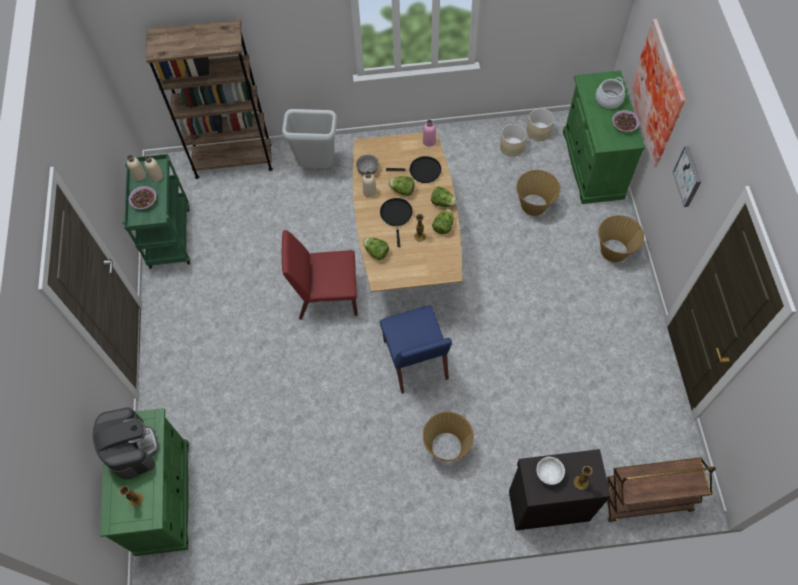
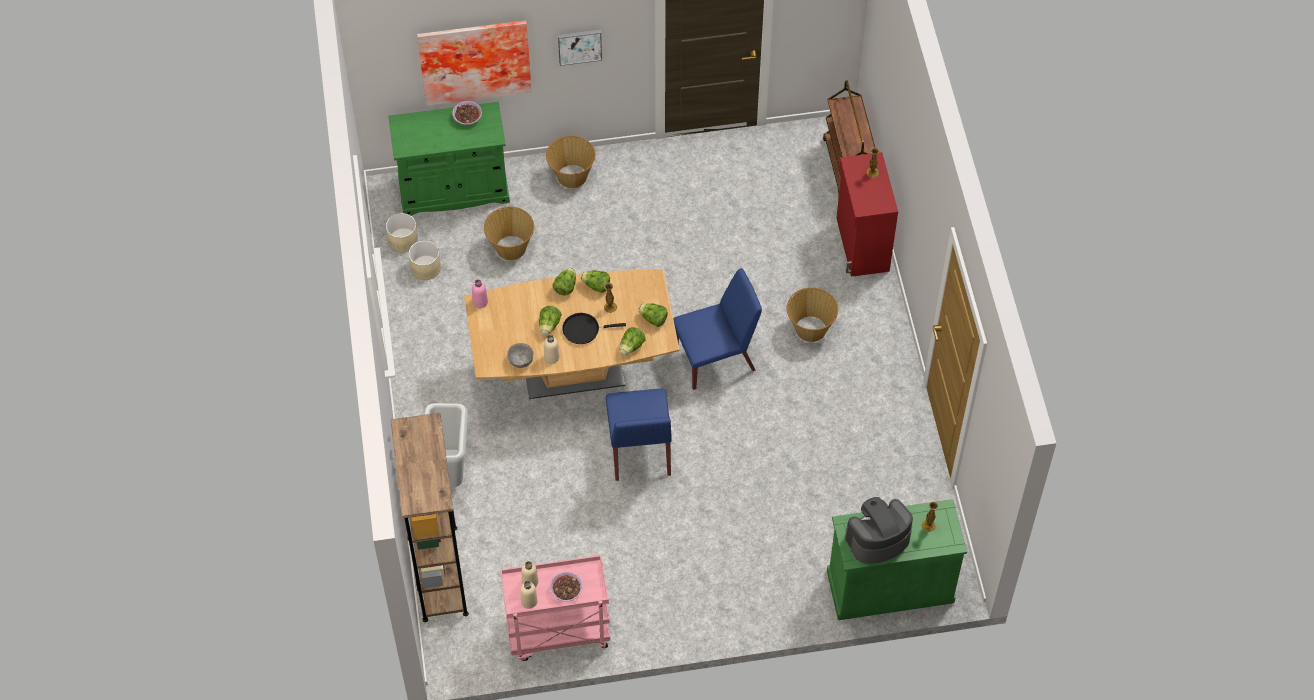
camera: 95 degrees left, 5 degrees down
green cart [122,154,190,269] -> pink cart [500,554,610,661]
red chair [282,230,358,319] -> blue chair [606,389,672,481]
black frying pan [386,156,441,183] -> none
black cabinet [509,449,611,530] -> red cabinet [836,152,898,276]
white bowl [537,456,565,485] -> none
cooking pot [596,77,625,109] -> none
none -> lettuce [638,303,668,327]

